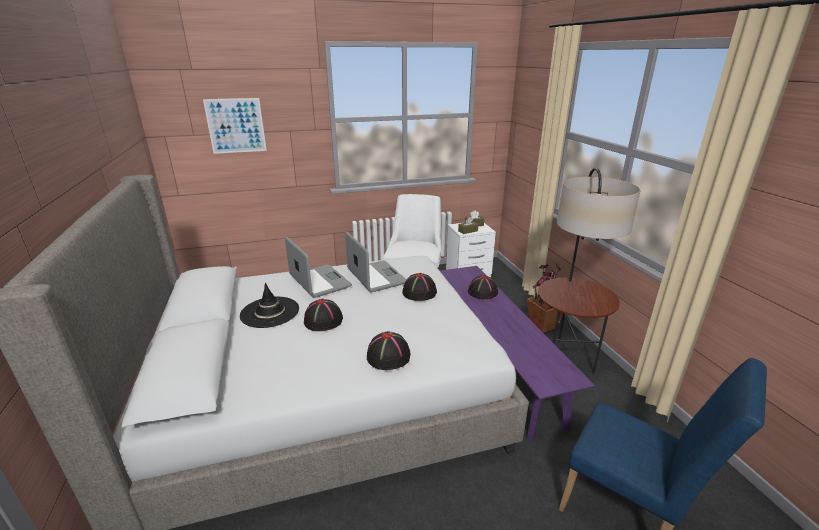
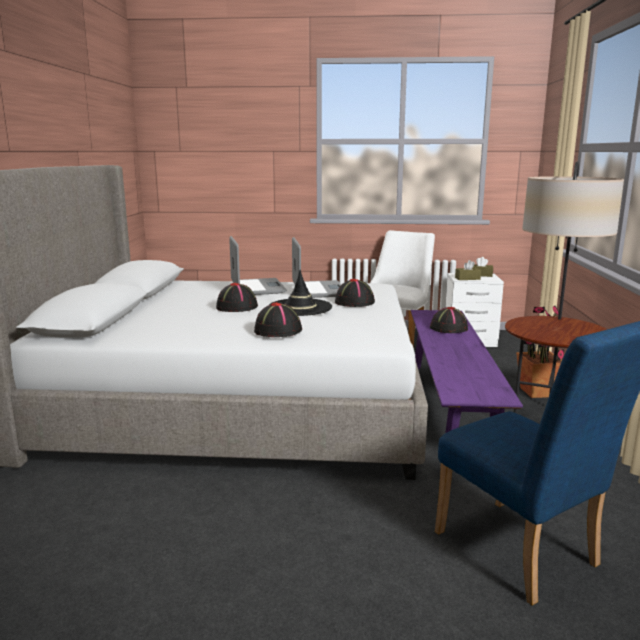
camera: 20 degrees right, 10 degrees down
picture [203,98,267,154] -> none
black hat [240,283,299,328] -> black hat moved to [269,270,332,316]

